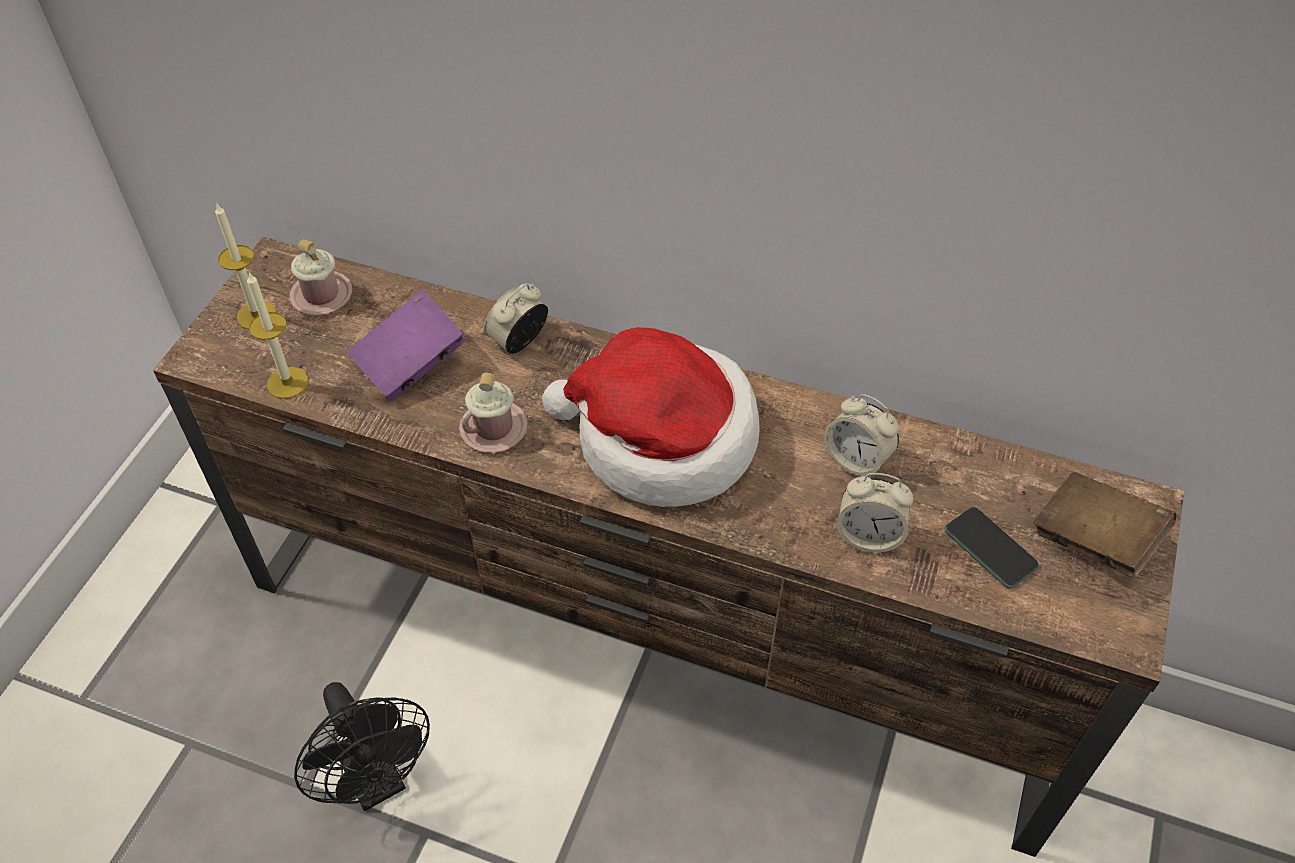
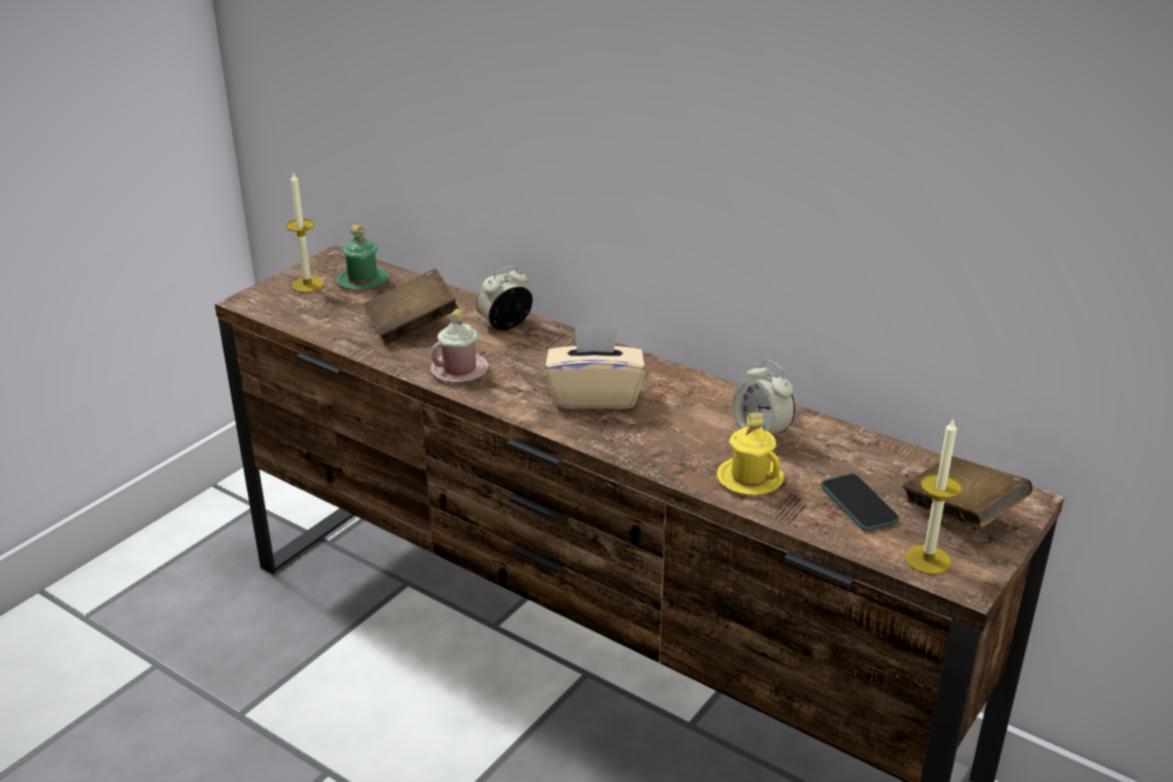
camera: 15 degrees right, 20 degrees down
candle [247,272,308,399] -> candle moved to [905,420,962,575]
pink mug [289,239,352,315] -> green mug [336,225,389,290]
black fan [294,682,430,811] -> none
purple book [347,290,466,401] -> brown book [363,269,459,344]
hat [542,327,760,507] -> beige tissue box [545,326,645,409]
alarm clock [837,473,914,552] -> yellow mug [717,412,784,495]

